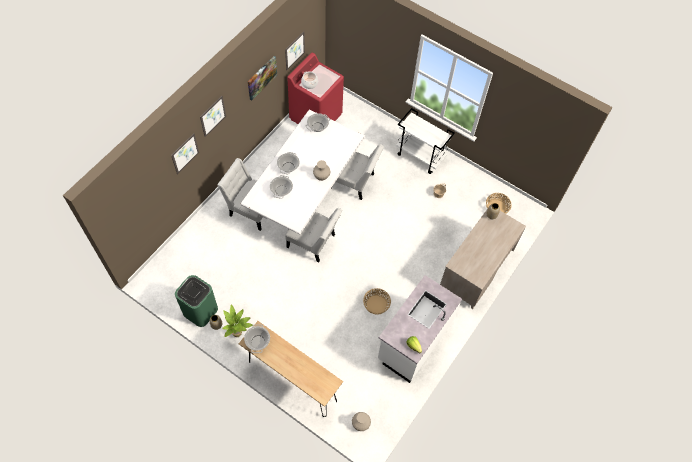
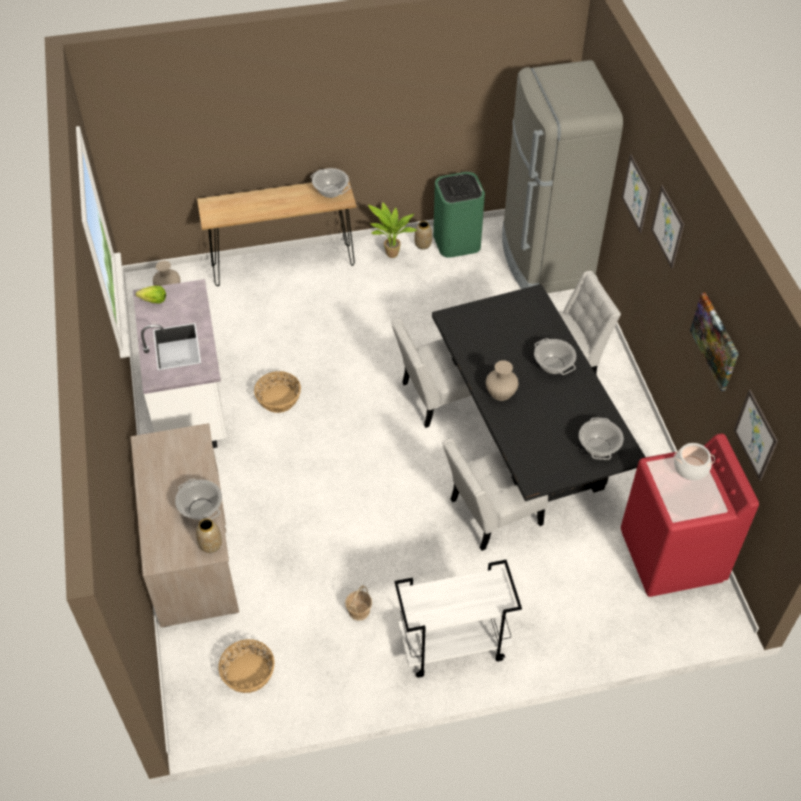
camera: 135 degrees right, 10 degrees down
white dining table [241,110,365,234] -> black dining table [432,284,645,502]
cooking pot [270,175,293,199] -> cooking pot moved to [175,479,222,520]
none -> grey fridge [502,60,623,293]

